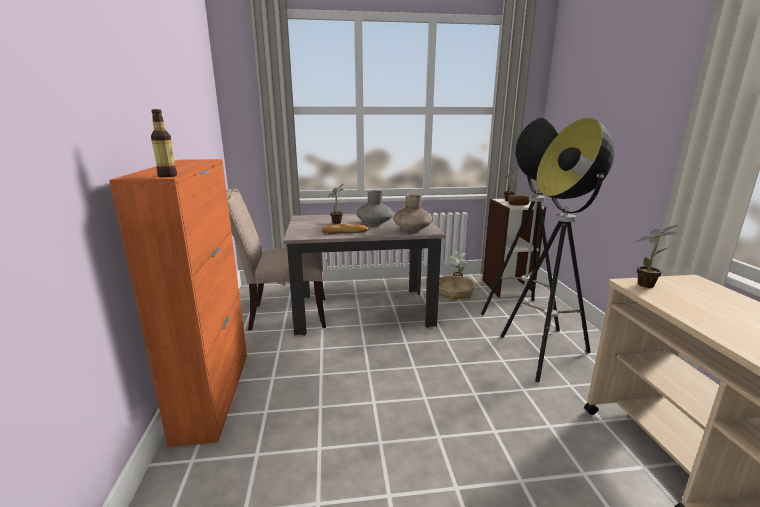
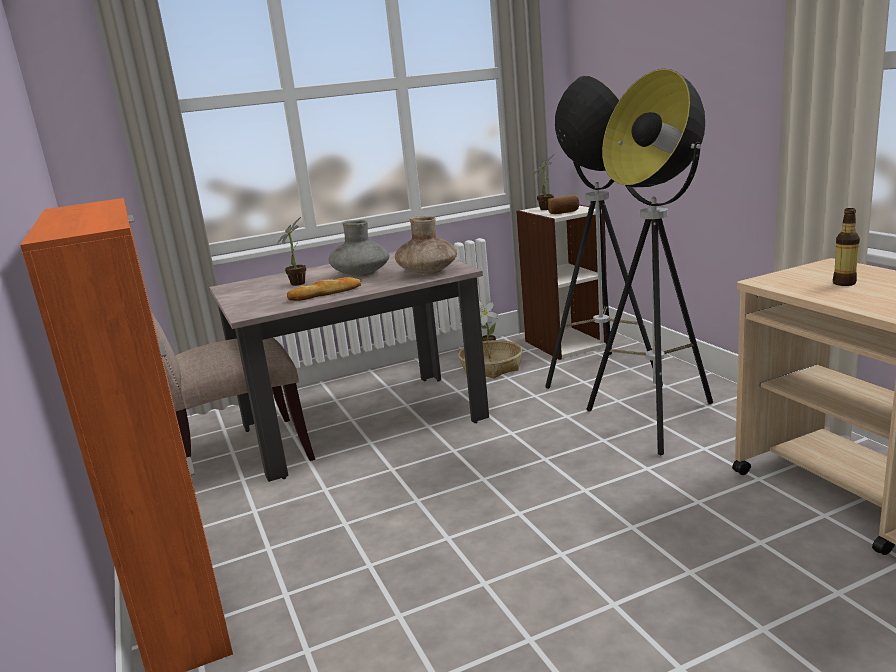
camera: 15 degrees left, 0 degrees up
bottle [151,109,177,177] -> bottle moved to [833,208,860,286]
potted plant [636,225,678,288] -> none

